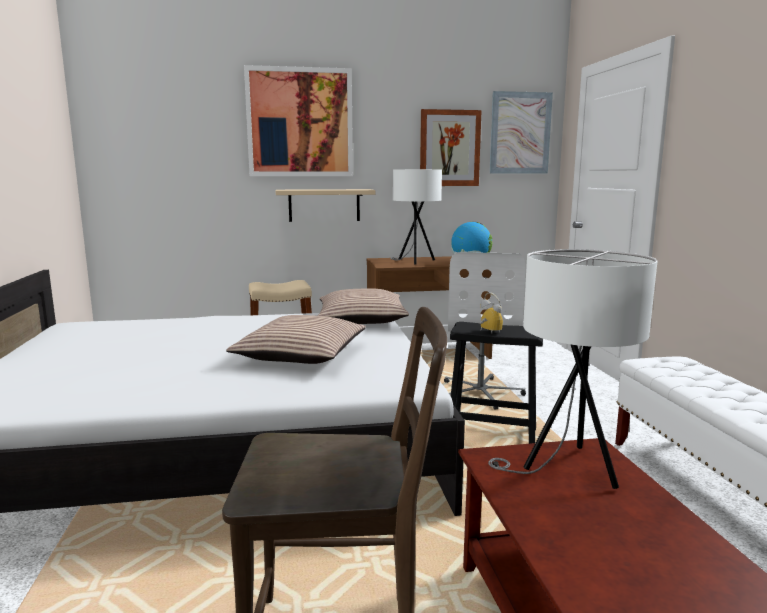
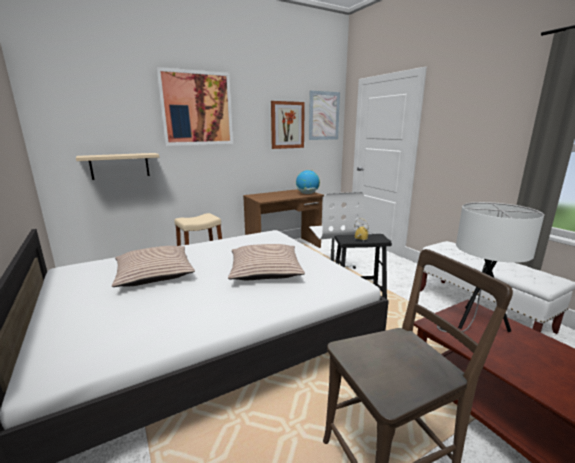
camera: 20 degrees left, 5 degrees up
beige shelf [276,189,376,222] -> beige shelf moved to [76,153,159,180]
pillow [318,288,409,324] -> pillow moved to [112,246,195,287]
white table lamp [390,169,442,265] -> none

